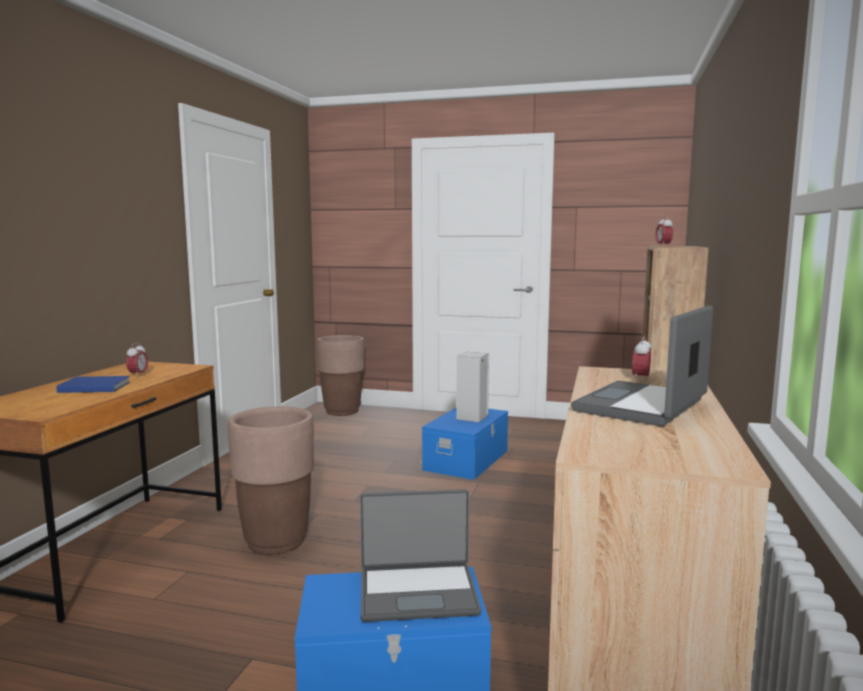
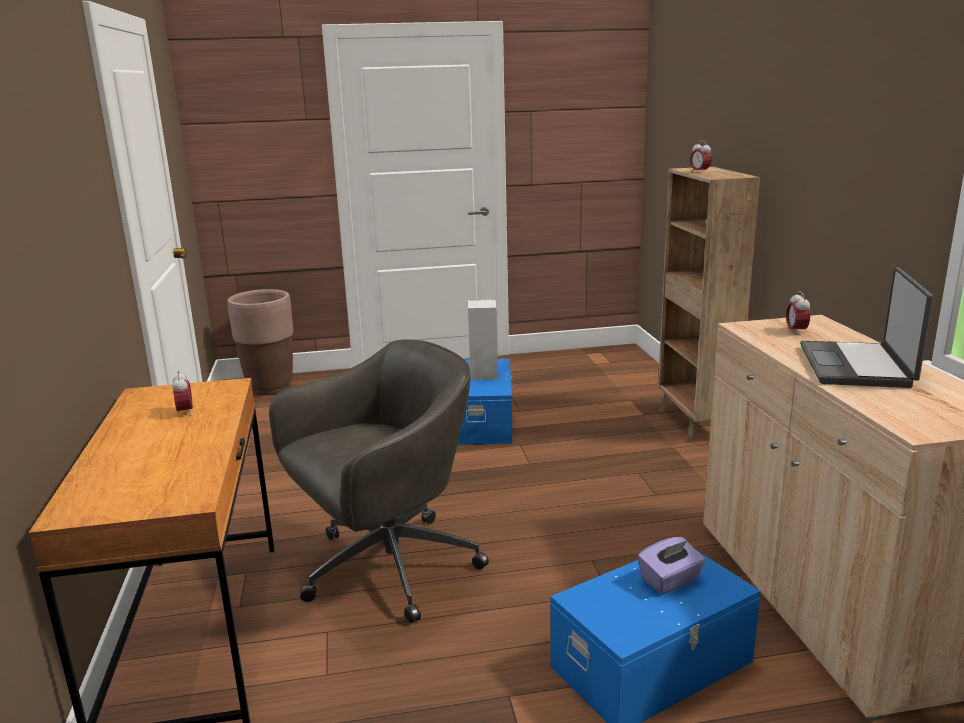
camera: 25 degrees left, 10 degrees up
blue book [56,376,130,393] -> none
brown planter [228,406,314,555] -> grey office chair [269,339,489,623]
laptop [360,489,481,622] -> purple tissue box [637,537,706,594]

